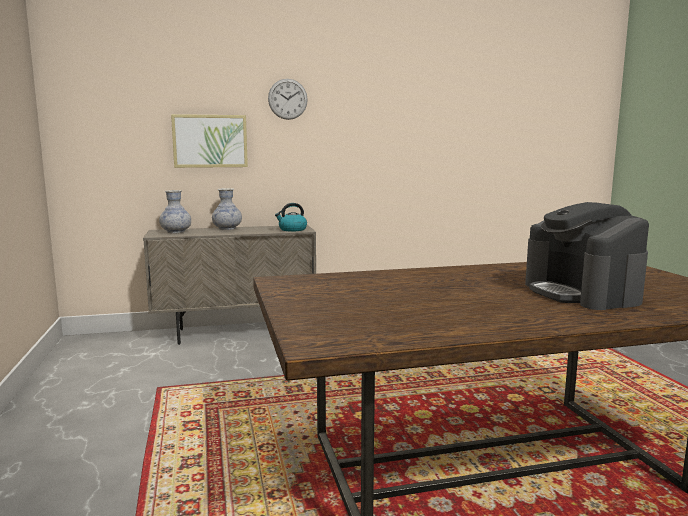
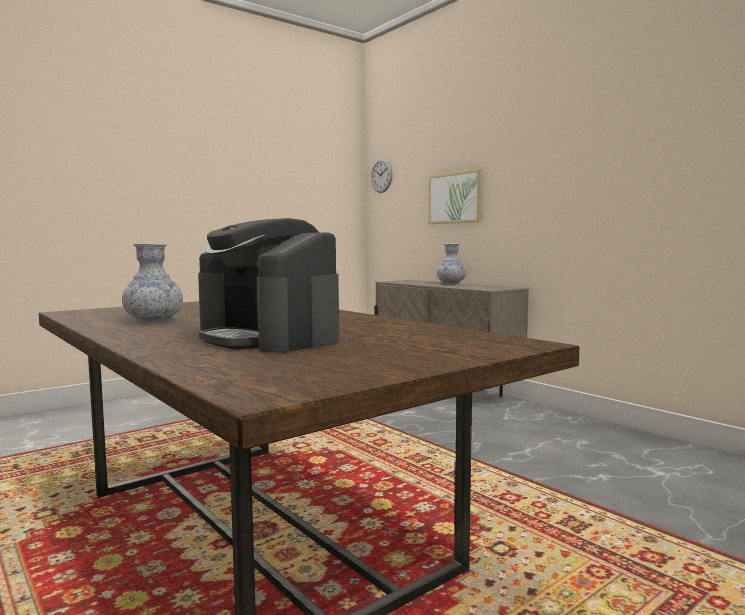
camera: 65 degrees right, 5 degrees down
vase [159,190,191,233] -> vase moved to [122,243,183,323]
wall clock [268,79,308,120] -> wall clock moved to [371,158,393,193]
kettle [275,203,307,232] -> none
coffee machine [525,202,649,310] -> coffee machine turned 90 degrees counterclockwise [198,218,340,353]

